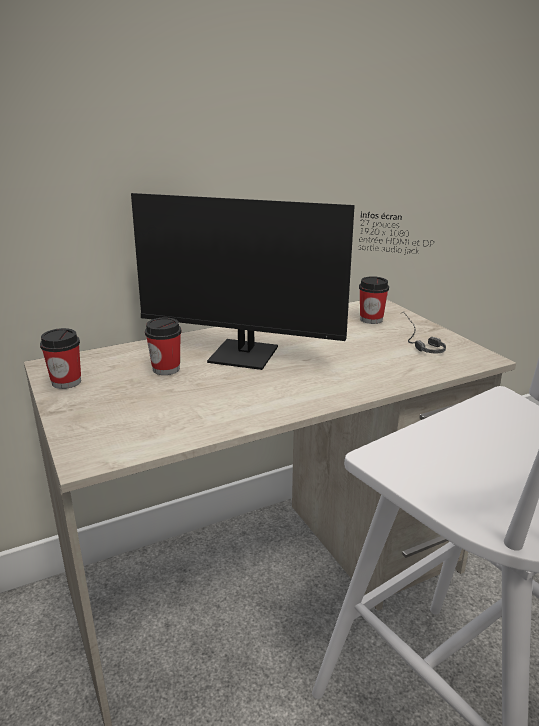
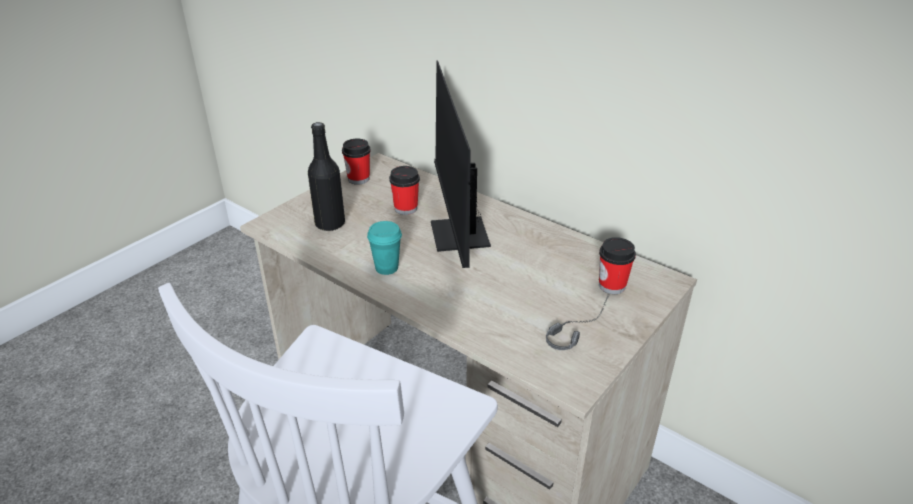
camera: 65 degrees right, 10 degrees up
none -> black bottle [308,122,345,231]
none -> turquoise cup [367,221,402,275]

